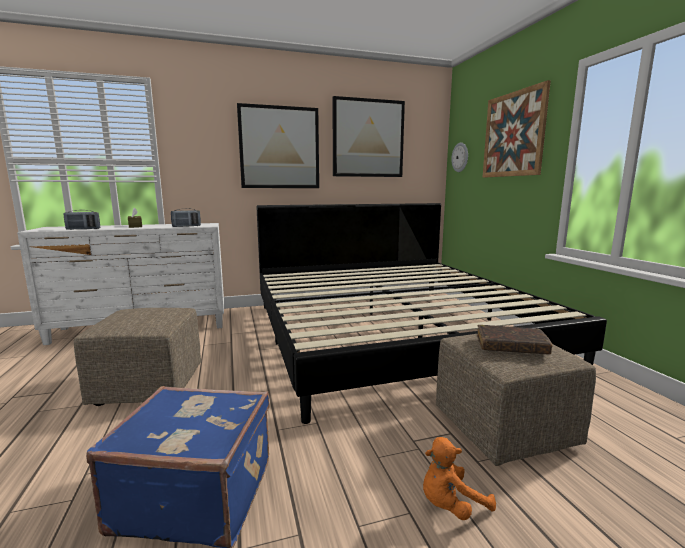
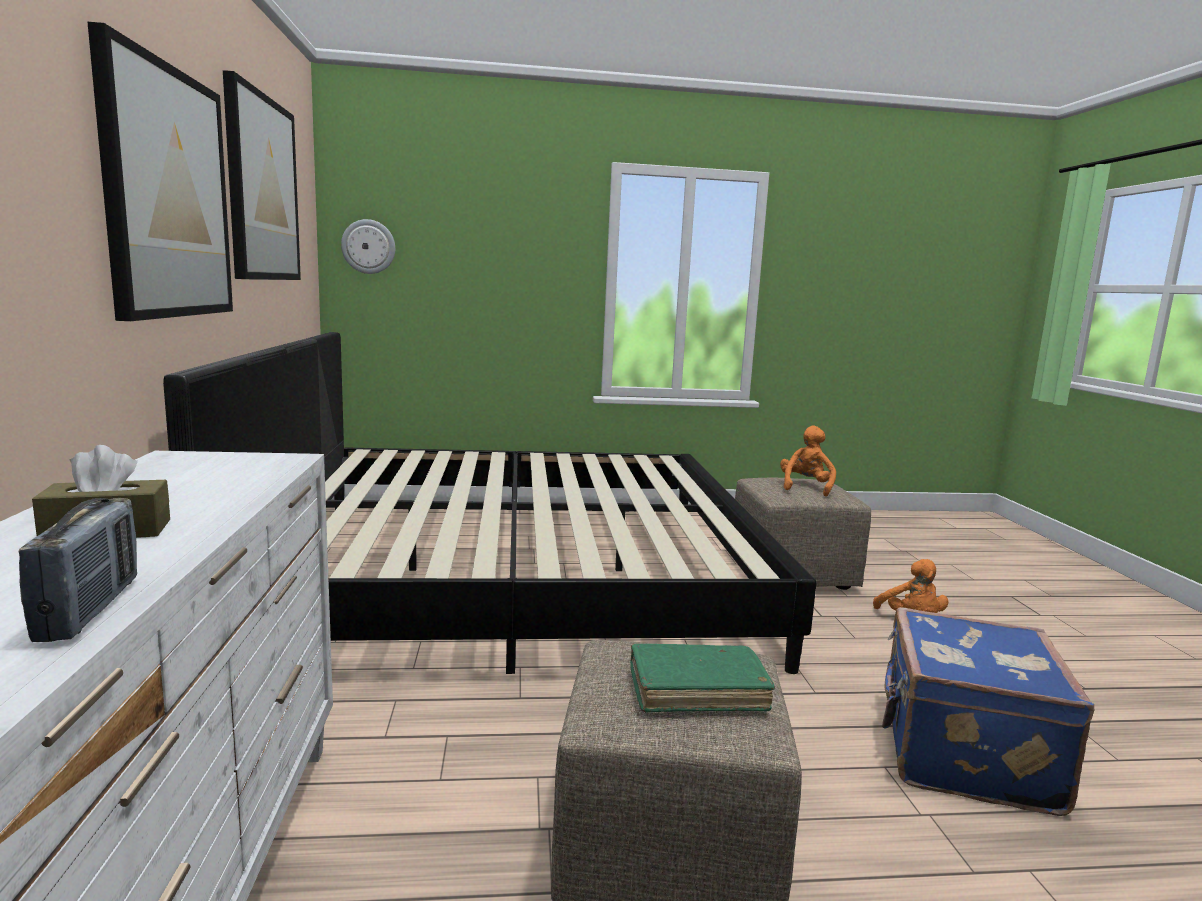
camera: 80 degrees left, 0 degrees up
radio [171,208,201,227] -> none
brown book [477,325,553,355] -> orange plush toy [780,425,836,497]
picture [483,80,551,178] -> none
none -> green book [630,644,775,713]

